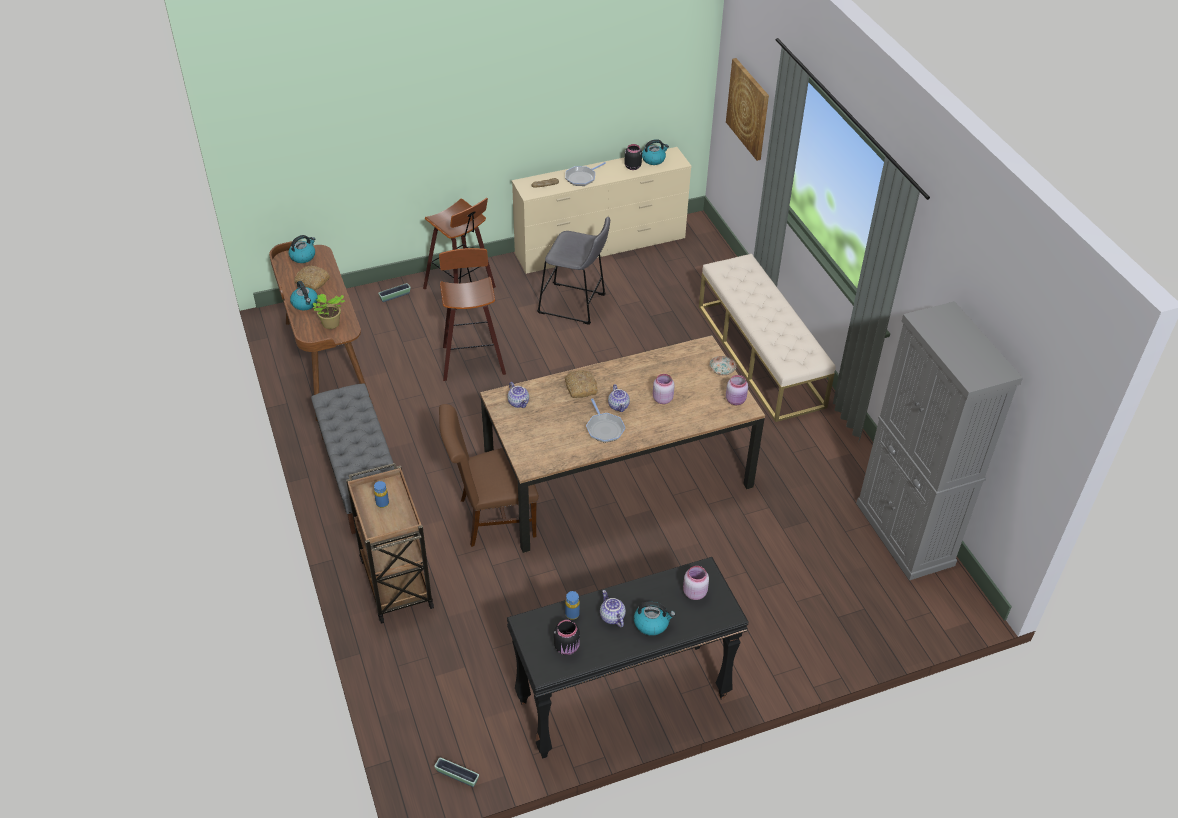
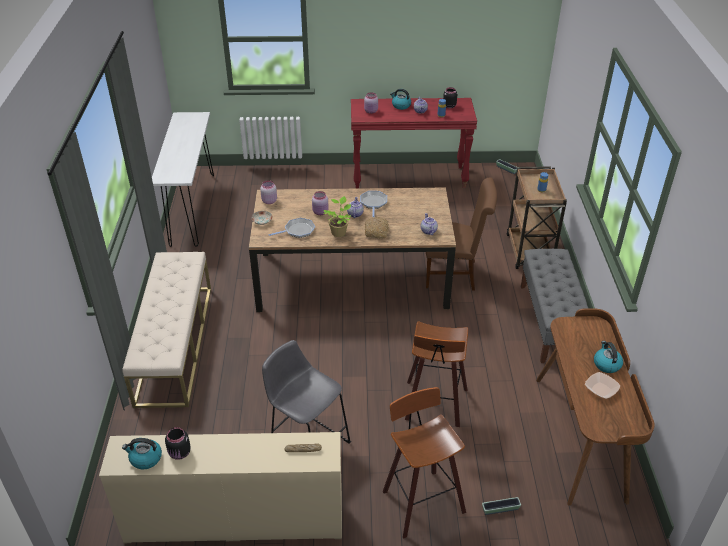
camera: 160 degrees left, 5 degrees down
kettle [289,235,315,263] -> none
bread [294,265,330,290] -> bowl [585,372,620,399]
potted plant [313,294,345,329] -> potted plant moved to [324,196,351,237]
black console table [507,557,749,759] -> red console table [351,98,477,189]
frying pan [565,162,606,186] -> frying pan moved to [268,218,315,238]
picture [726,58,769,161] -> none
grey cabinet [856,301,1023,580] -> white console table [152,112,214,247]

